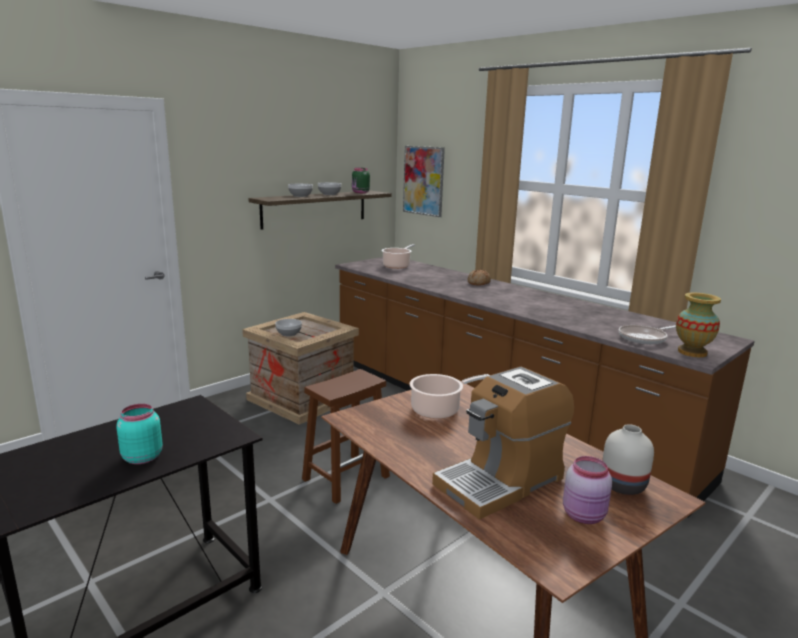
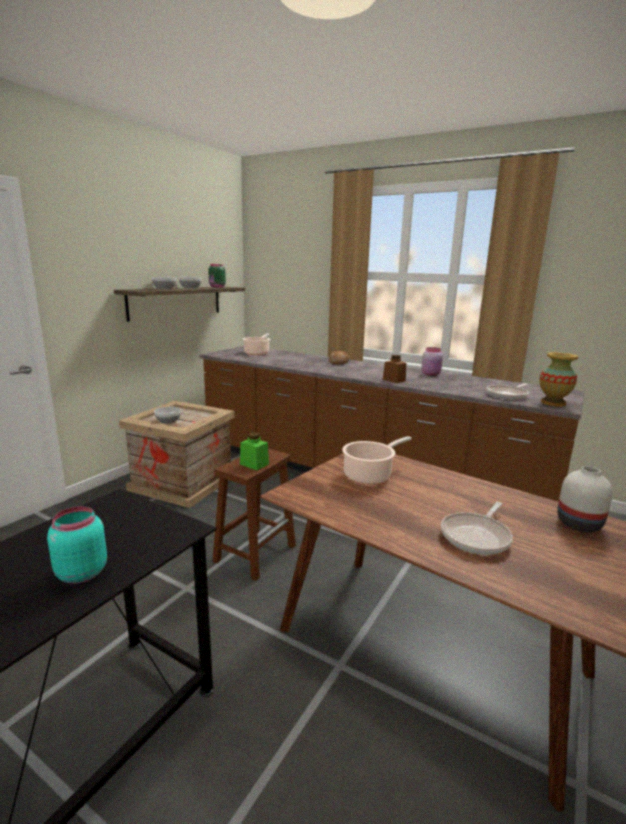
camera: 15 degrees left, 0 degrees up
picture [403,146,445,217] -> none
coffee machine [432,367,574,520] -> frying pan [441,502,513,555]
pink jar [563,456,612,524] -> pink jar moved to [421,347,443,376]
none -> green jar [240,432,269,470]
none -> brown jar [383,355,406,383]

